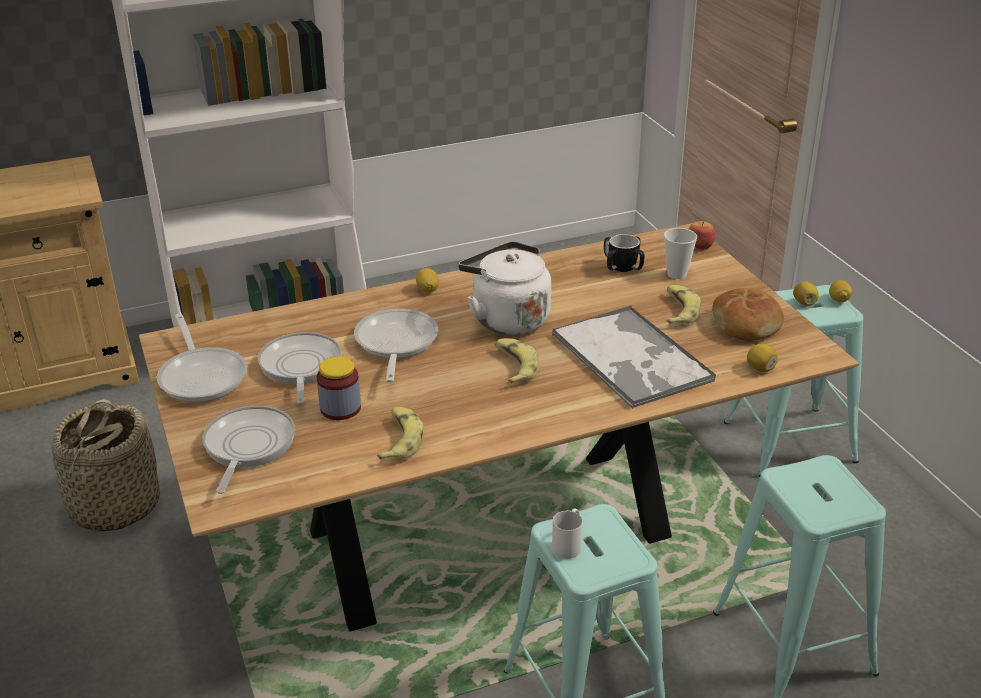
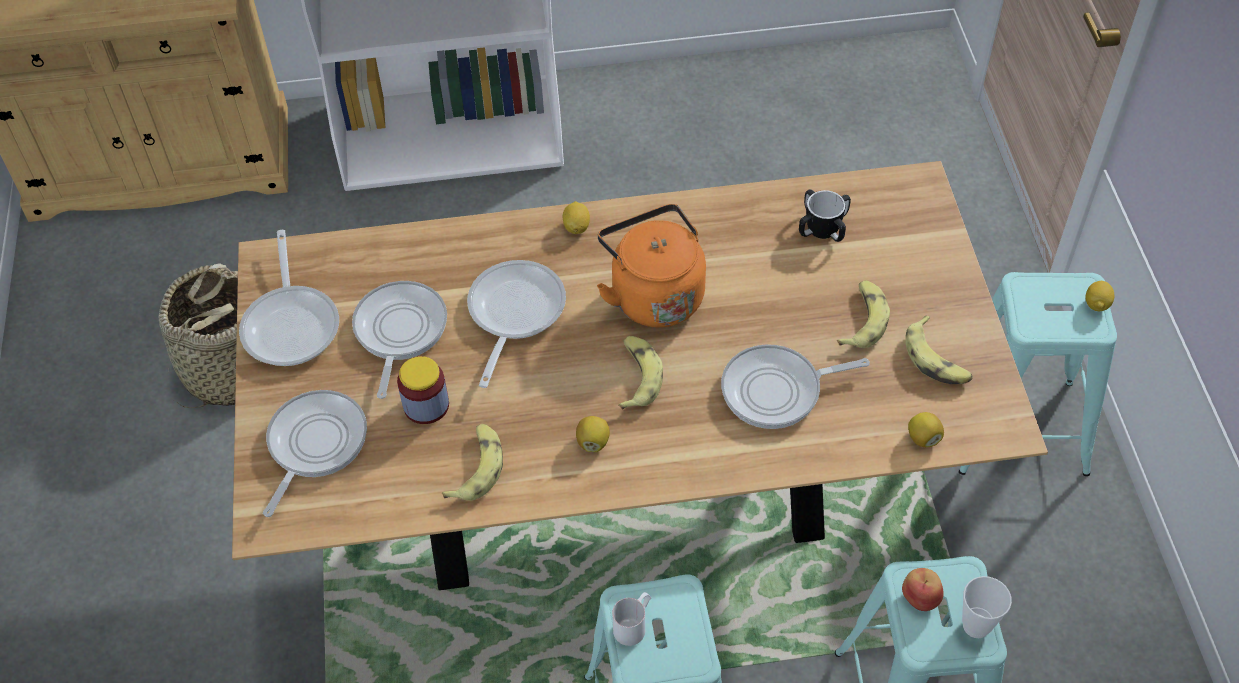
camera: 15 degrees right, 20 degrees up
white kettle [458,241,551,335] -> orange kettle [597,204,706,328]
tray [552,305,716,409] -> frying pan [721,344,870,429]
cup [664,228,697,279] -> cup moved to [962,576,1012,638]
apple [689,221,716,250] -> apple moved to [902,568,944,611]
bread [712,288,784,341] -> banana [905,315,973,384]
lemon [793,281,818,306] -> lemon moved to [576,416,610,452]

